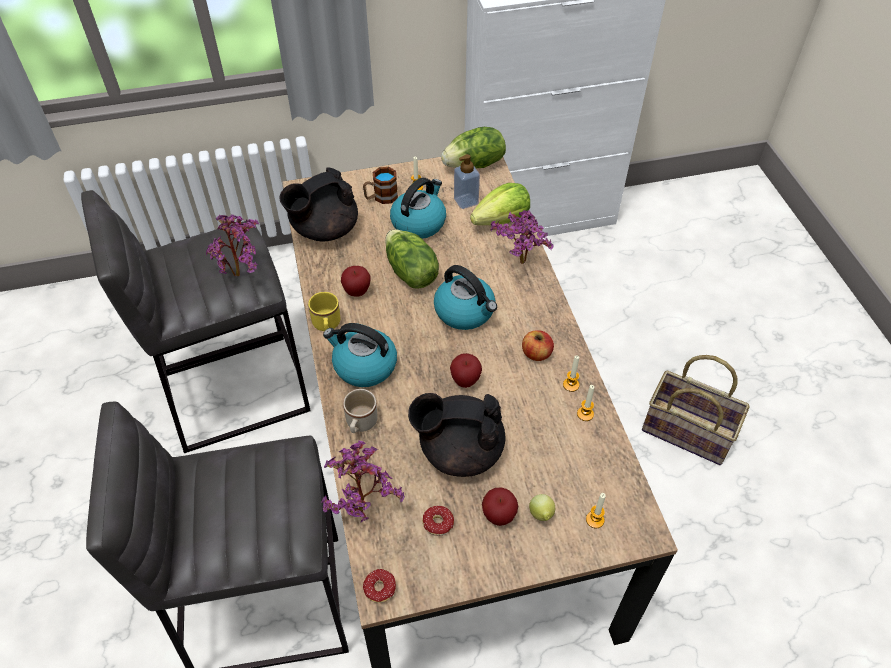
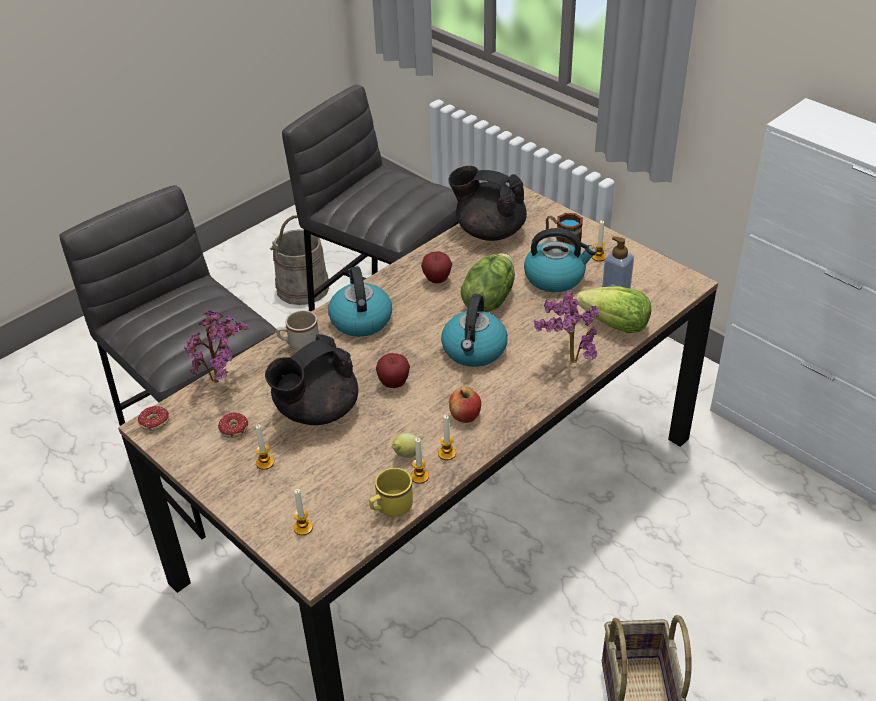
camera: 60 degrees right, 10 degrees down
potted plant [206,214,259,276] -> none
yellow mug [308,292,340,331] -> yellow mug moved to [369,468,413,517]
black teapot [408,393,506,477] -> black teapot turned 105 degrees counterclockwise [265,334,358,425]
lettuce [441,127,506,168] -> none
apple [482,487,518,526] -> candle [256,424,274,470]
lemon [529,494,555,521] -> lemon moved to [392,433,418,458]
none -> beige bucket [270,215,329,305]

